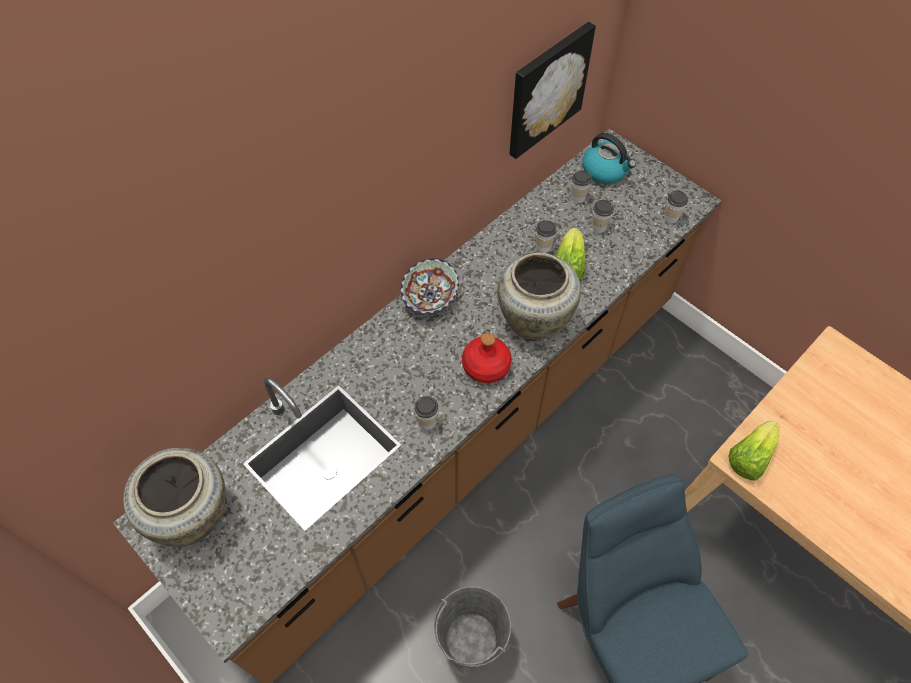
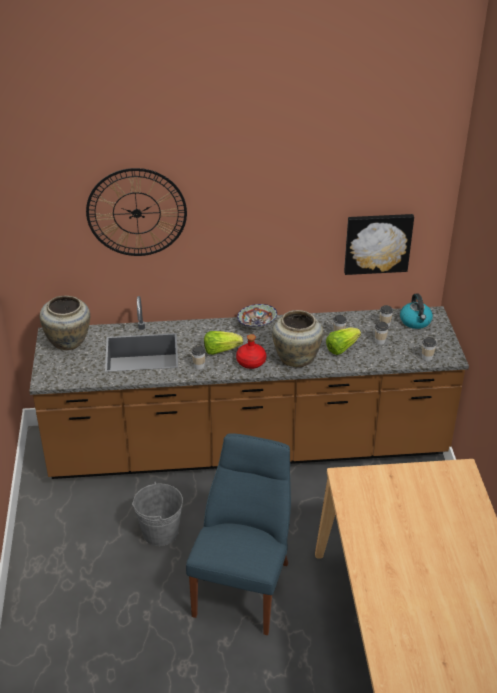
camera: 40 degrees right, 20 degrees down
lettuce [728,421,780,481] -> lettuce moved to [204,331,243,355]
none -> wall clock [86,168,187,256]

